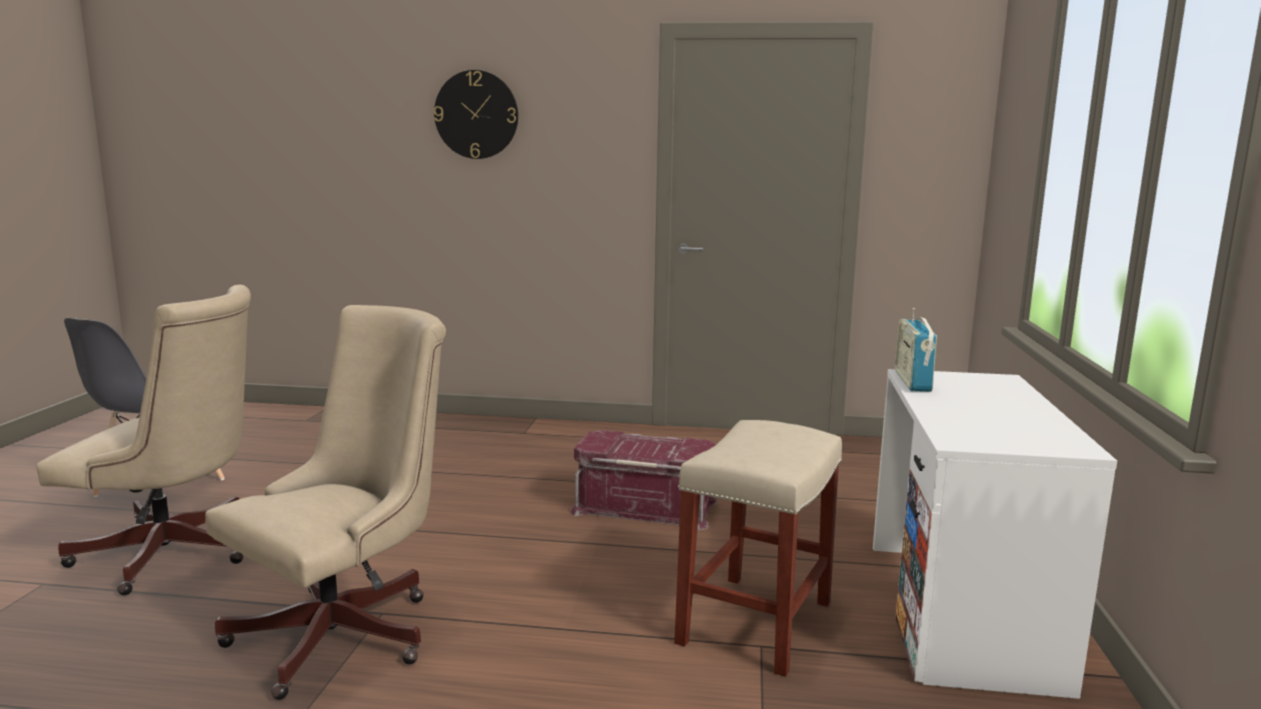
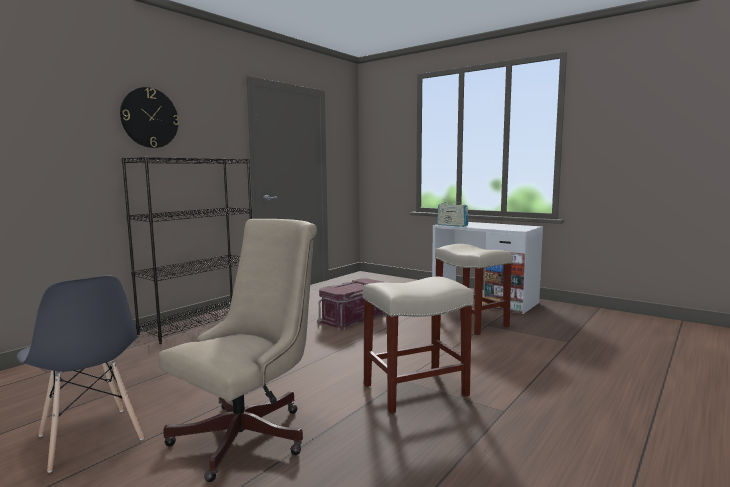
camera: 60 degrees left, 5 degrees down
beige office chair [205,305,446,700] -> beige stool [363,277,474,413]
none -> black bookcase [122,157,252,344]

